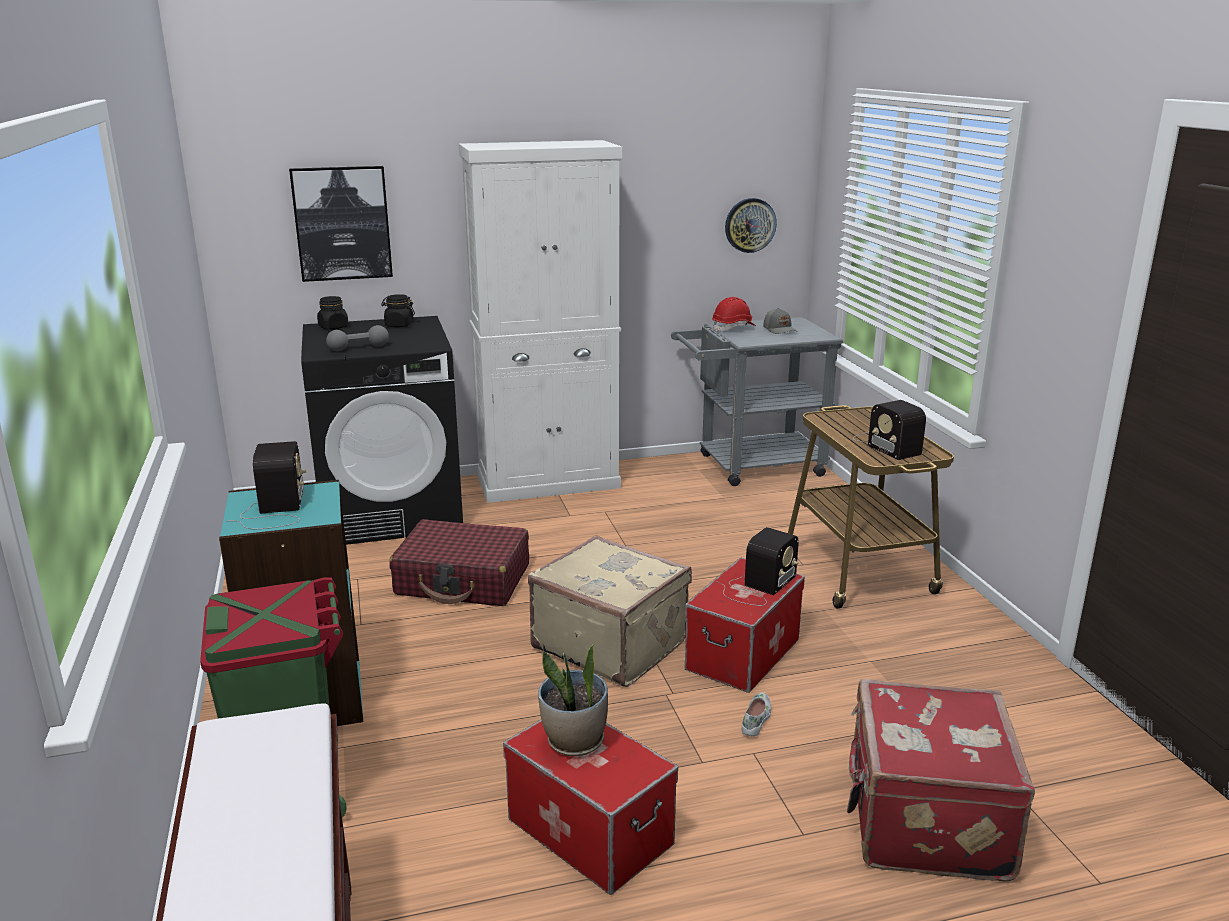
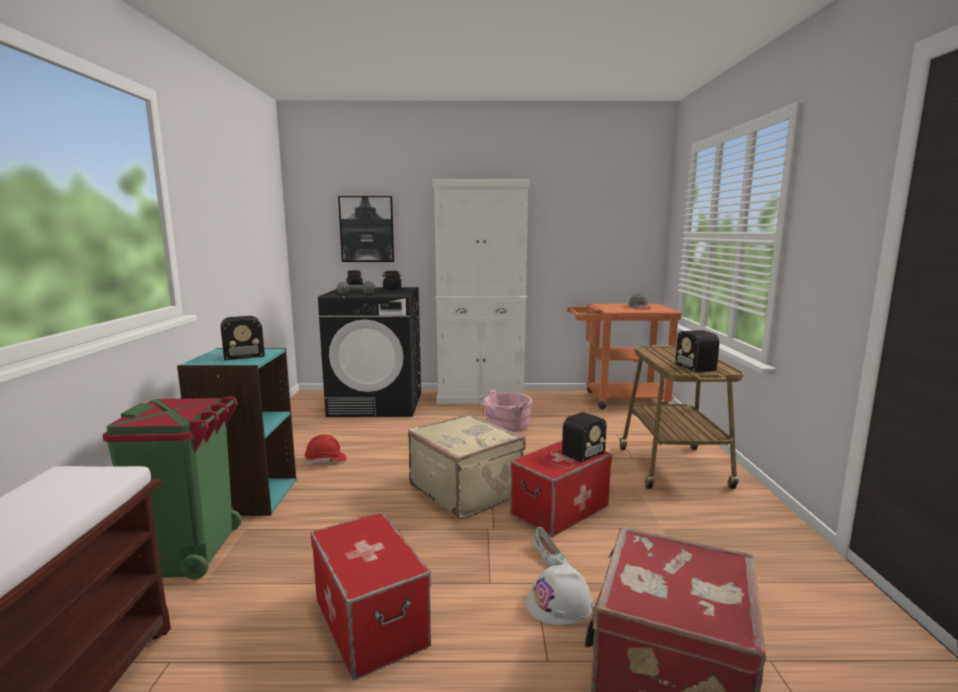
camera: 15 degrees right, 10 degrees down
radio [226,441,306,529] -> radio turned 60 degrees clockwise [197,316,265,363]
red suitcase [389,519,529,606] -> none
potted plant [538,644,608,756] -> none
grey cart [671,317,843,486] -> orange cart [567,304,682,410]
red hard hat [712,297,756,332] -> red hard hat moved to [304,434,347,465]
wall clock [725,198,777,253] -> none
white shoe [742,692,771,737] -> white shoe turned 120 degrees clockwise [533,527,569,567]
none -> pink bucket [479,390,533,432]
none -> white hard hat [526,563,593,625]

